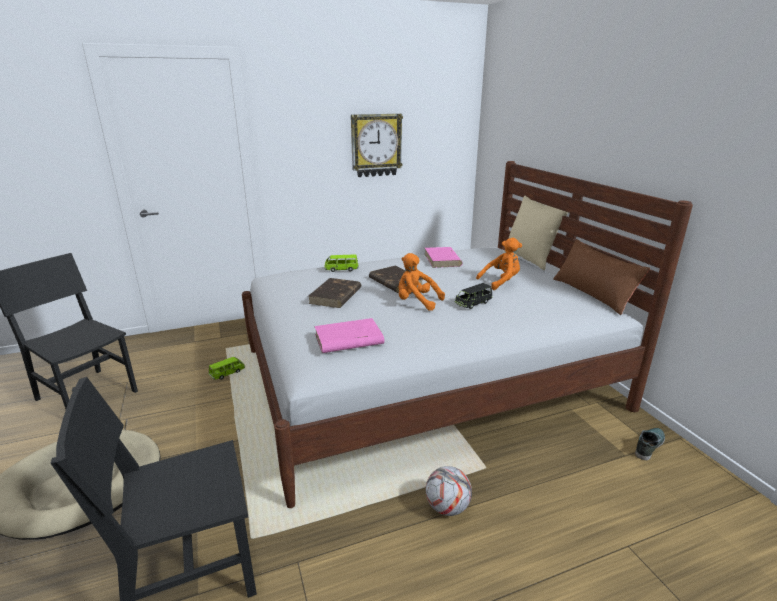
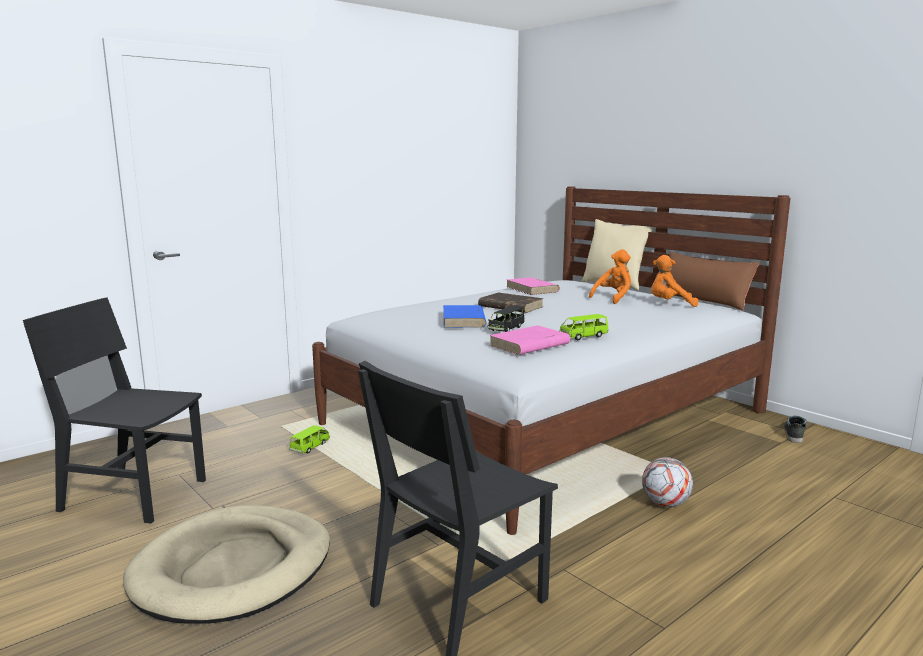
camera: 20 degrees left, 10 degrees down
brown book [308,278,361,308] -> blue book [443,305,486,328]
green toy car [325,255,359,272] -> green toy car moved to [559,314,609,340]
wall clock [351,114,403,177] -> none
orange plush toy [399,253,445,311] -> orange plush toy moved to [651,255,698,307]
black toy car [455,283,493,309] -> black toy car moved to [488,306,525,332]

